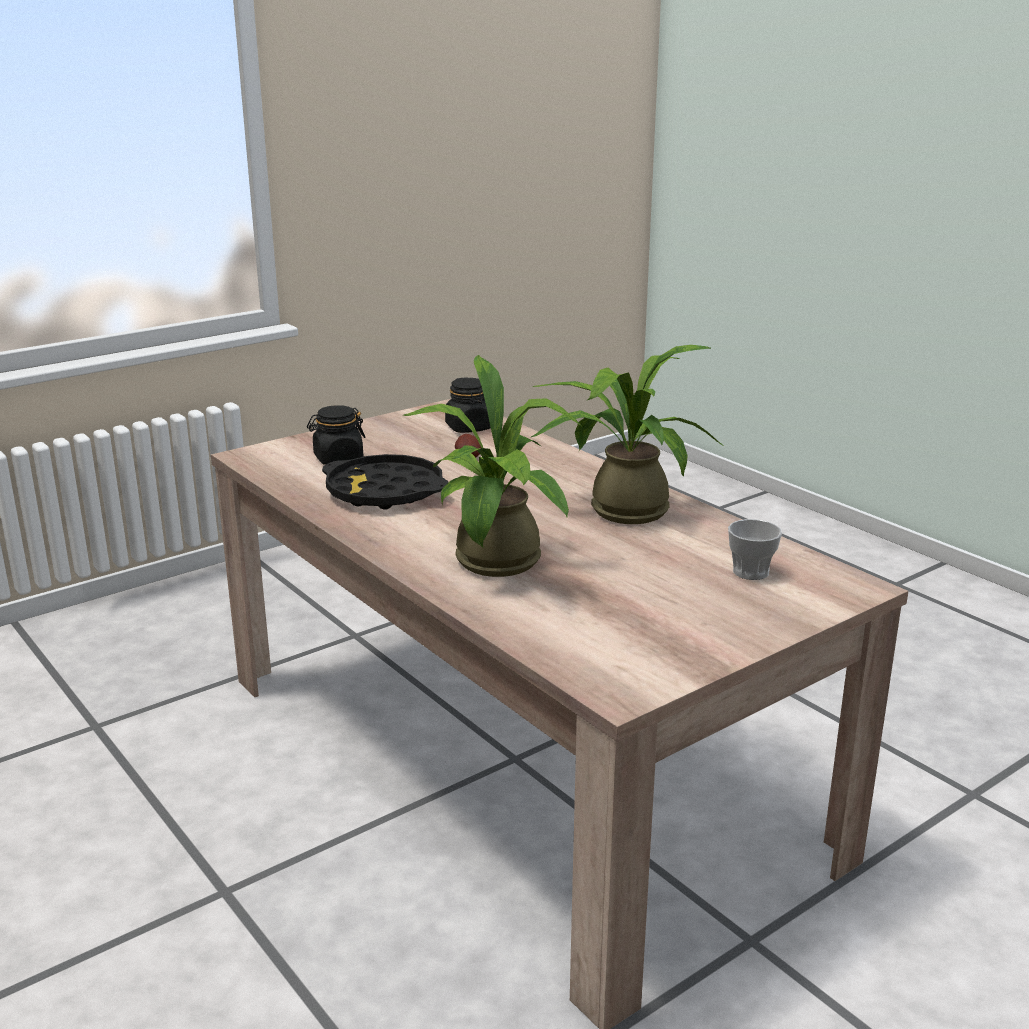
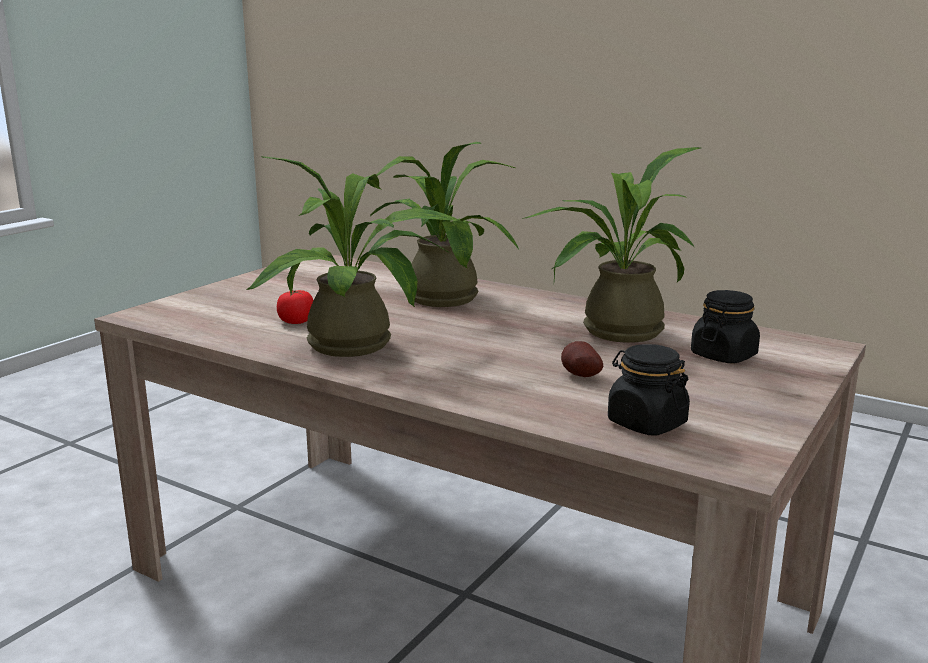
camera: 160 degrees right, 5 degrees down
black tray [322,454,448,510] -> potted plant [522,147,701,343]
cup [728,519,782,580] -> none
none -> tomato [277,290,314,324]

